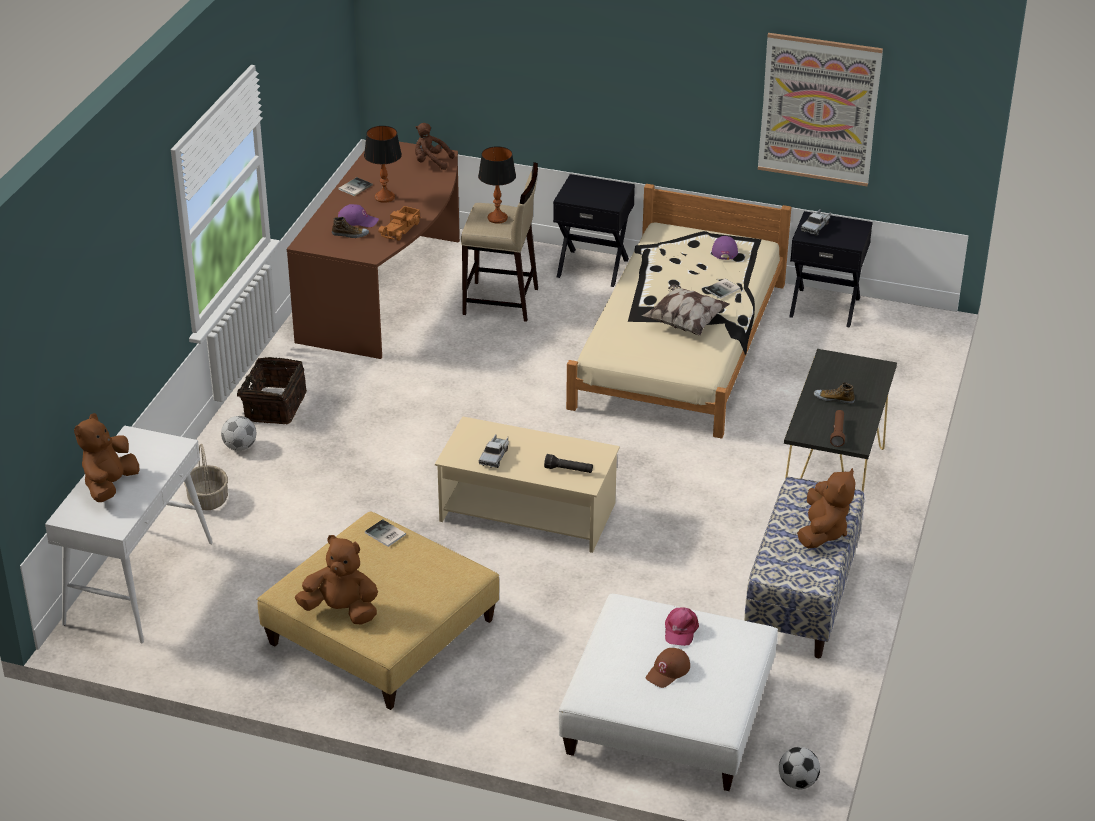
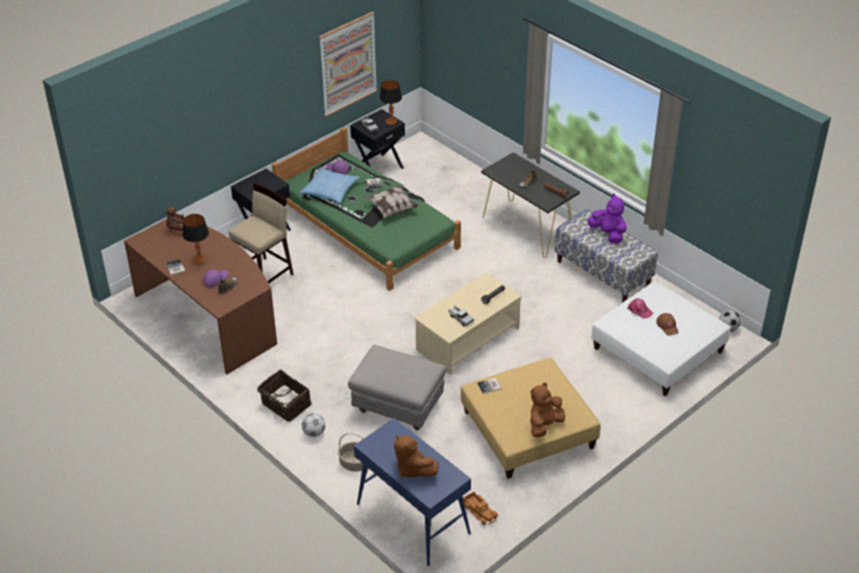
camera: 60 degrees left, 5 degrees up
white console table [45,425,213,644] -> blue console table [354,418,471,566]
toy truck [378,206,421,241] -> toy truck moved to [463,492,498,525]
table lamp [478,146,516,224] -> table lamp moved to [380,80,402,125]
beige bed [566,184,791,439] -> green bed [272,127,461,291]
brown plush toy [797,468,856,548] -> purple plush toy [588,194,627,243]
none -> pillow [299,167,360,203]
none -> grey ottoman [348,345,446,430]

